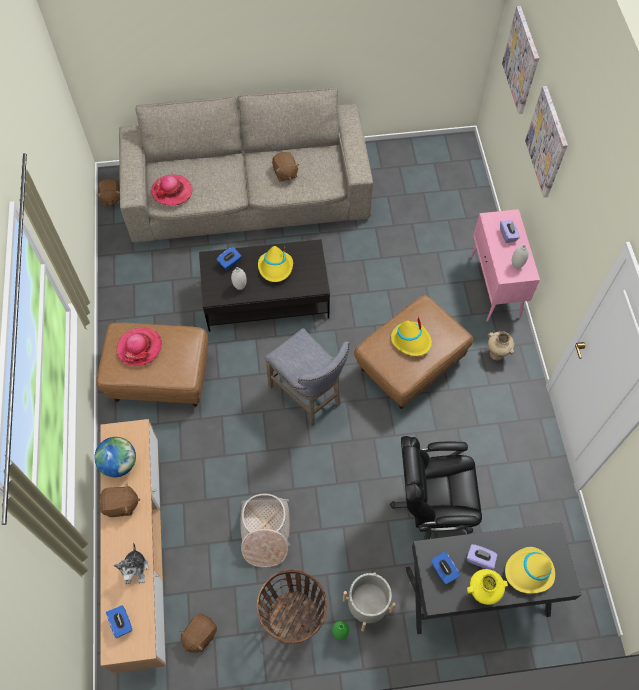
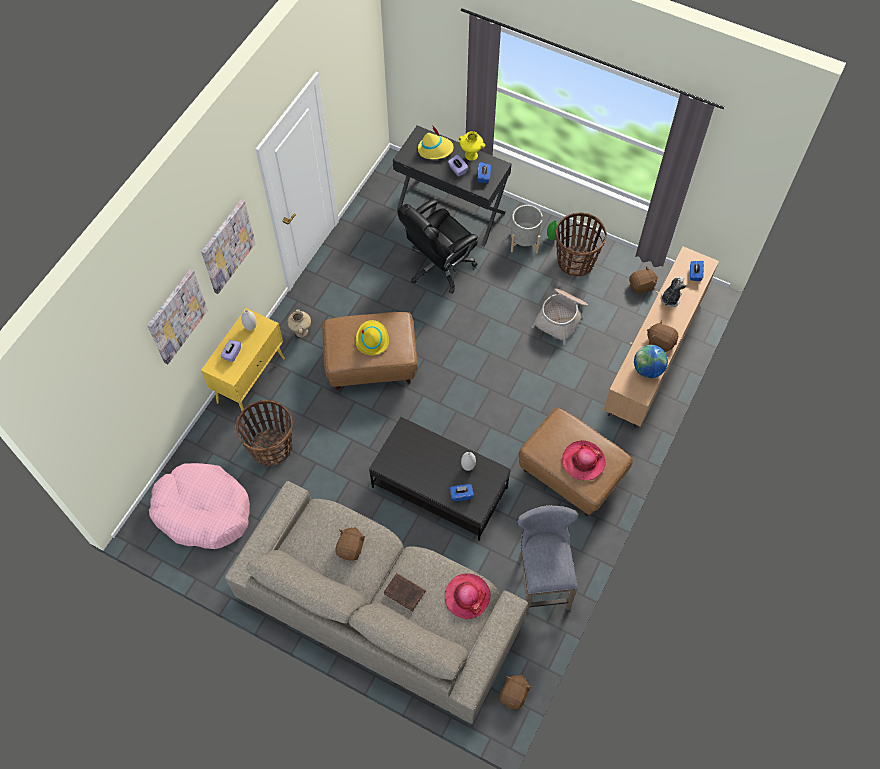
camera: 145 degrees left, 0 degrees up
yellow hat [258,246,293,282] -> none
grey stool [265,328,350,426] -> grey stool moved to [517,505,579,615]
black office chair [390,436,482,540] -> black office chair turned 105 degrees clockwise [397,199,478,294]
pink cabinet [470,209,540,322] -> yellow cabinet [201,308,285,414]
picture [502,6,539,114] -> picture moved to [201,199,256,294]
none -> pink dog bed [149,463,250,549]
none -> basket [236,400,293,466]
none -> brown book [384,573,426,612]

